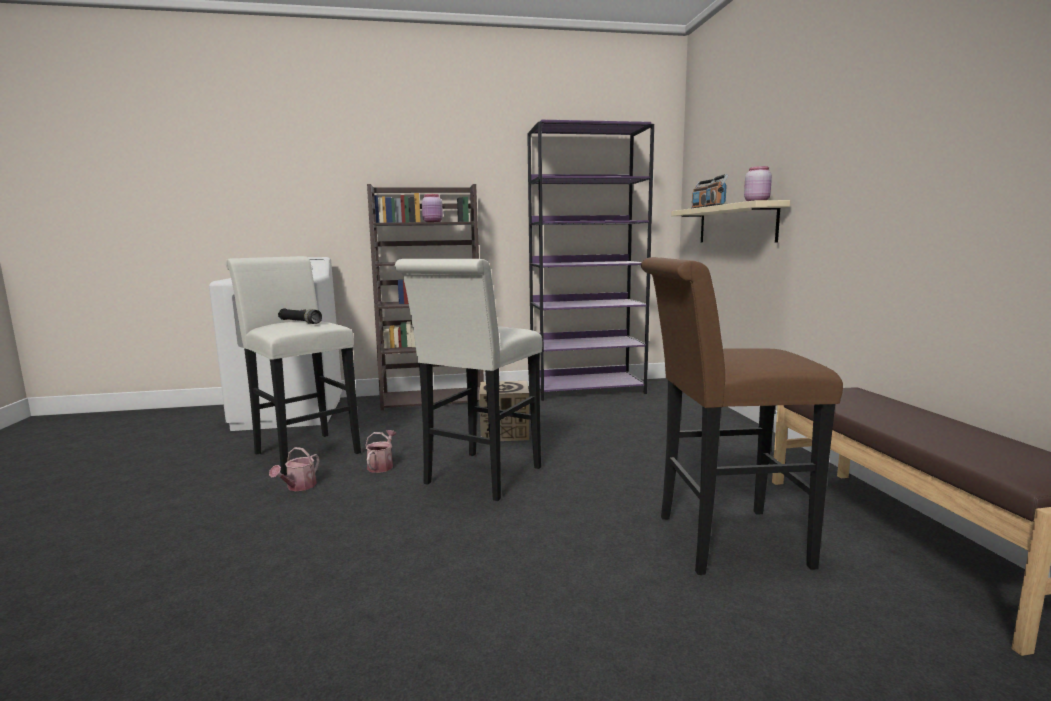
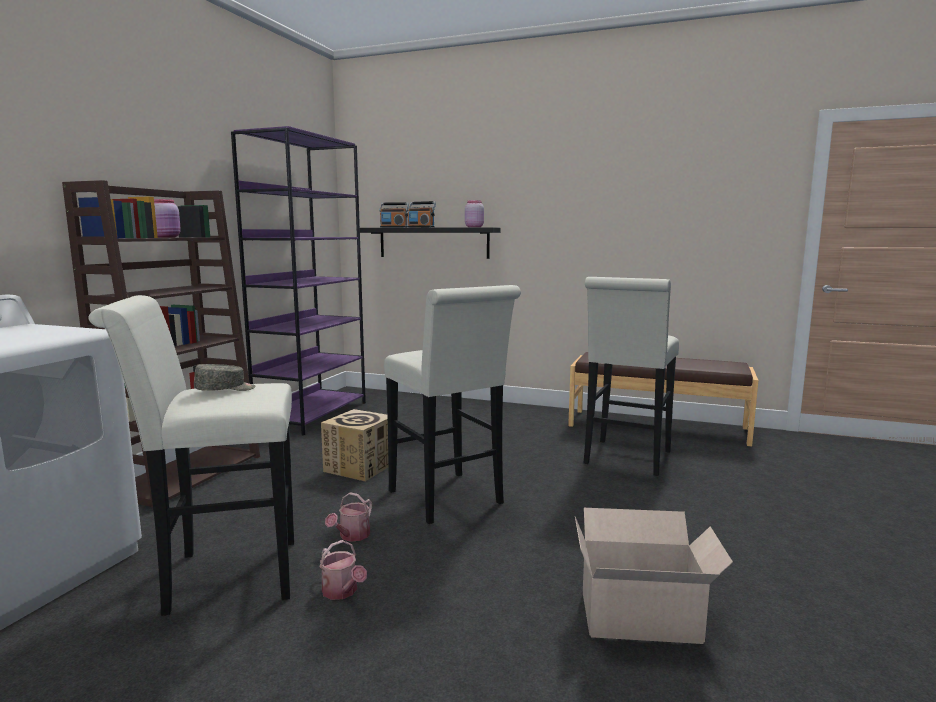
camera: 60 degrees left, 0 degrees up
black flashlight [278,308,322,324] -> grey cap [194,364,256,391]
watering can [365,430,397,473] -> watering can turned 105 degrees counterclockwise [325,492,372,542]
brown stool [641,257,843,575] -> white stool [583,277,679,476]
beige shelf [671,200,790,243] -> black shelf [360,227,501,259]
none -> cardboard box [575,508,733,644]

